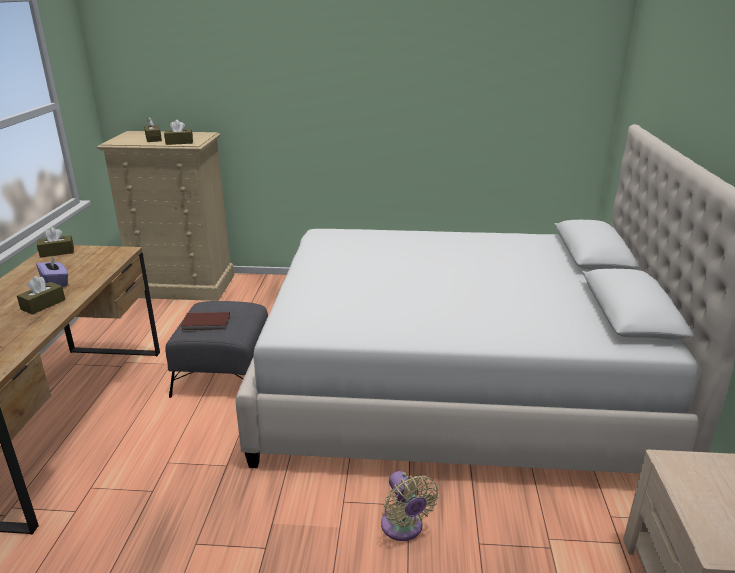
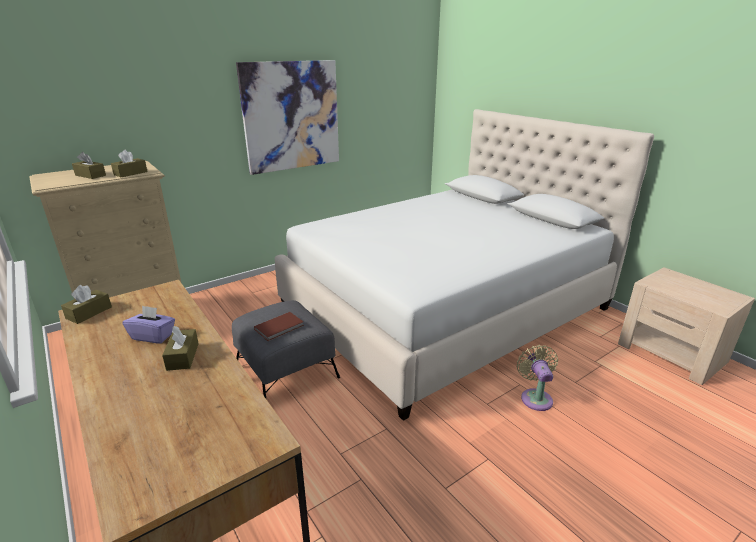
camera: 40 degrees left, 0 degrees up
beige fan [381,471,439,541] -> beige fan turned 120 degrees counterclockwise [517,345,558,411]
none -> picture [236,60,339,175]

